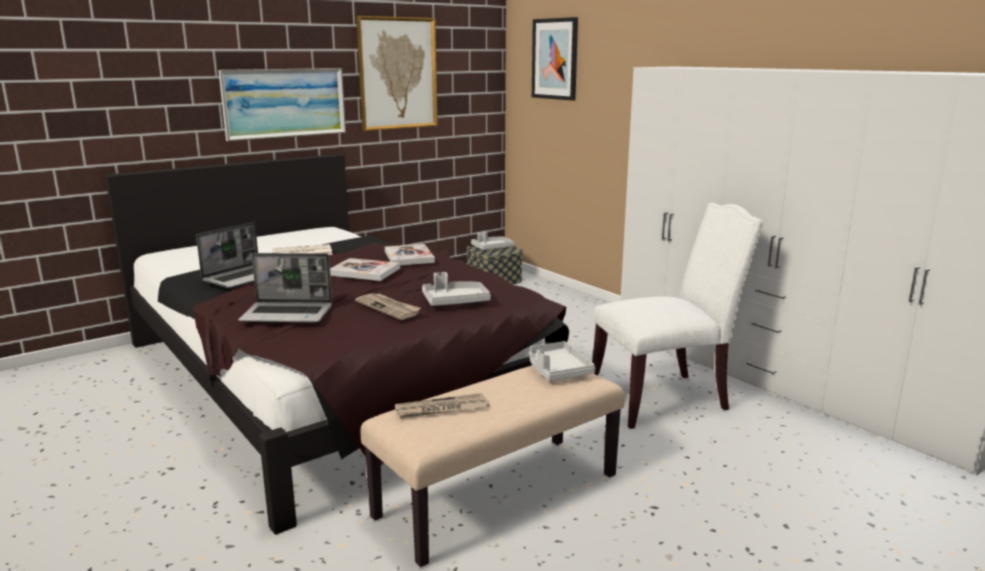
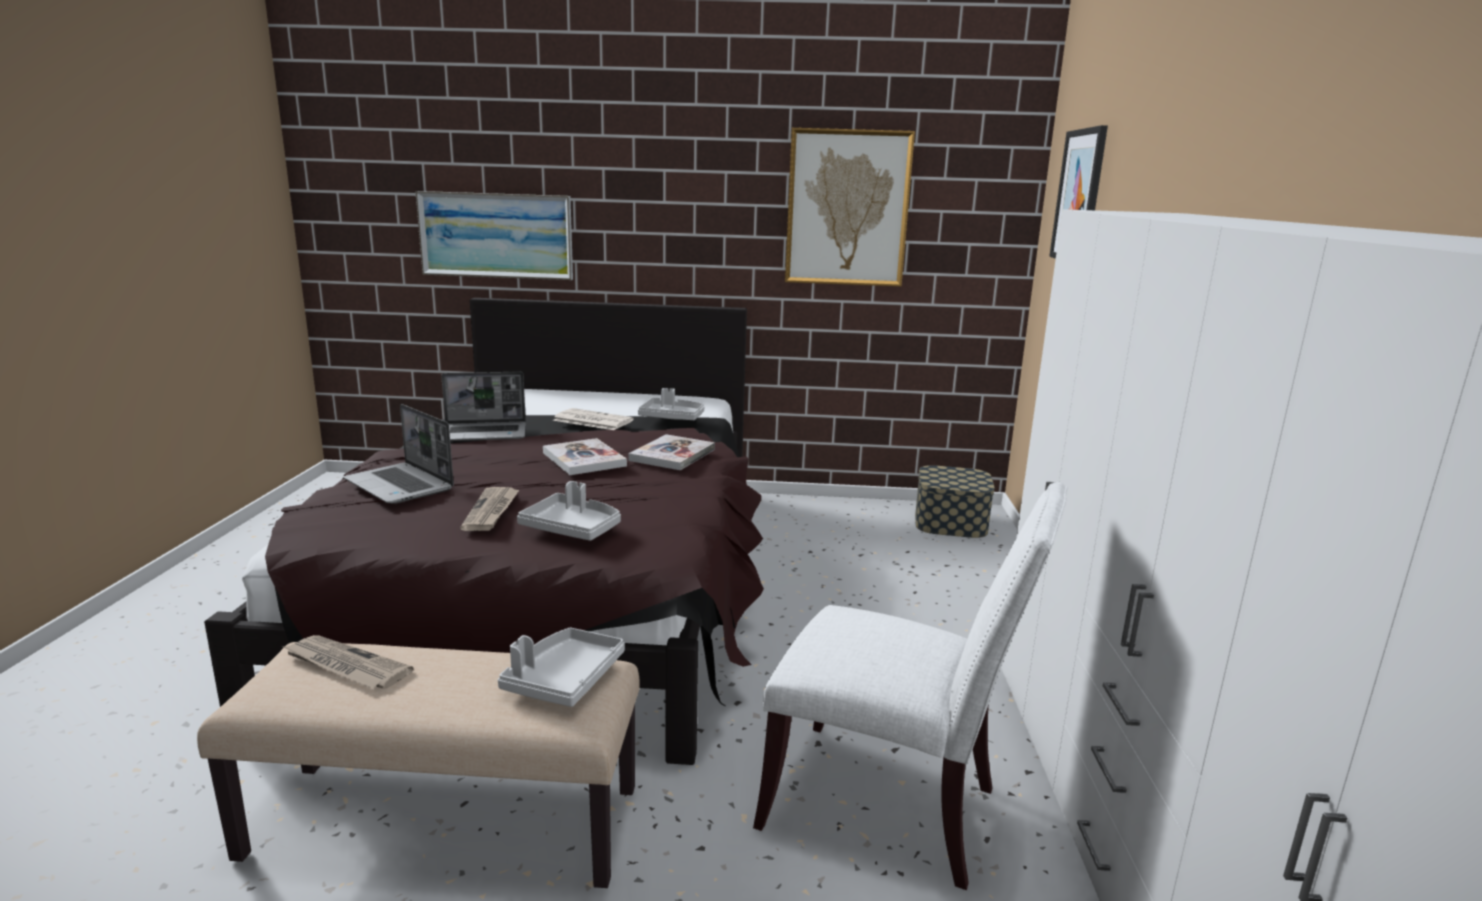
camera: 40 degrees right, 0 degrees up
picture [218,68,346,141] -> picture moved to [415,191,573,280]
grey tray [471,232,514,250] -> grey tray moved to [638,388,704,420]

